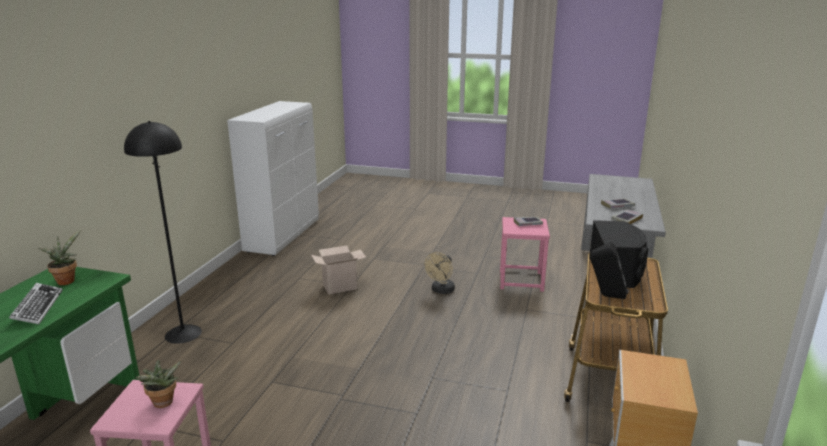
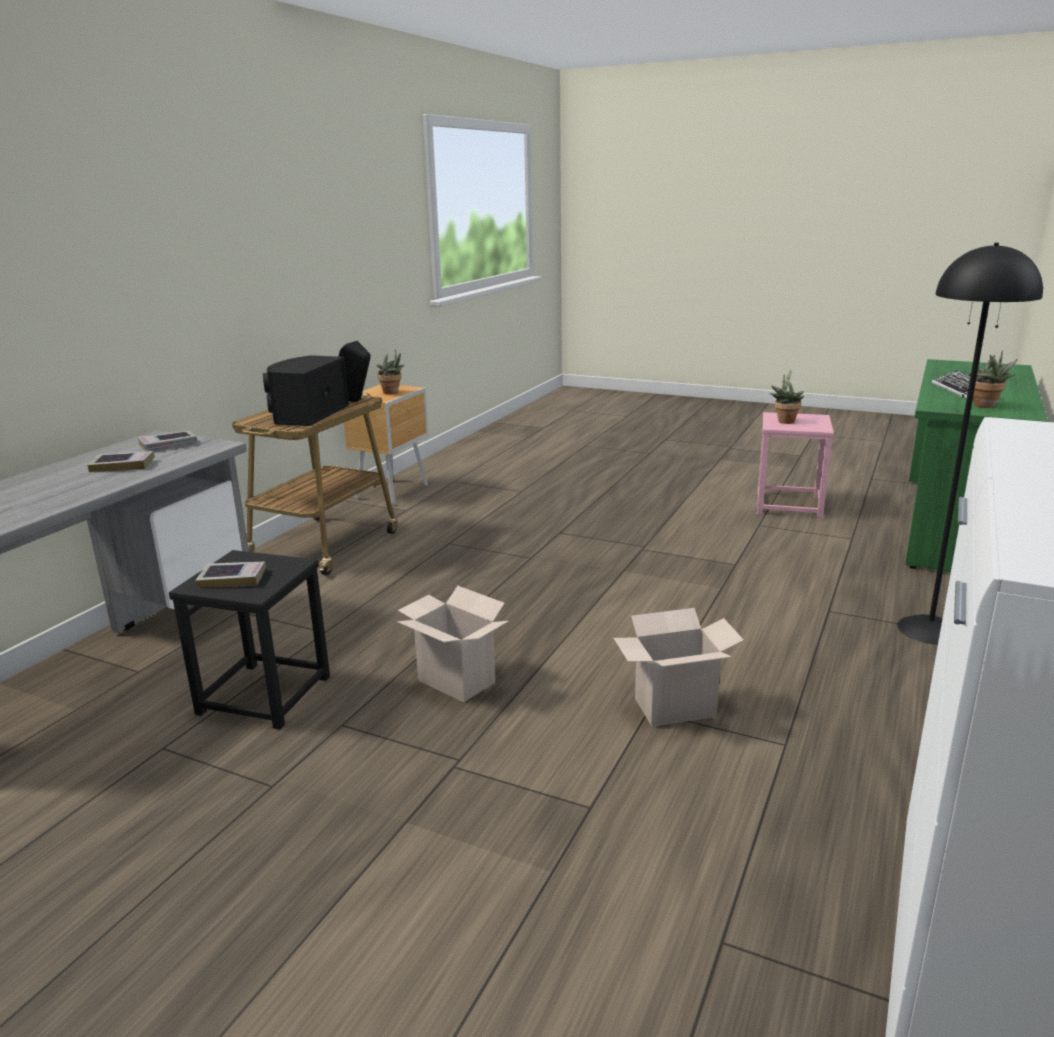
camera: 170 degrees left, 0 degrees up
beige fan [424,252,455,294] -> cardboard box [397,586,509,702]
pink stool [500,217,550,292] -> black stool [169,550,330,729]
none -> potted plant [376,349,405,395]

